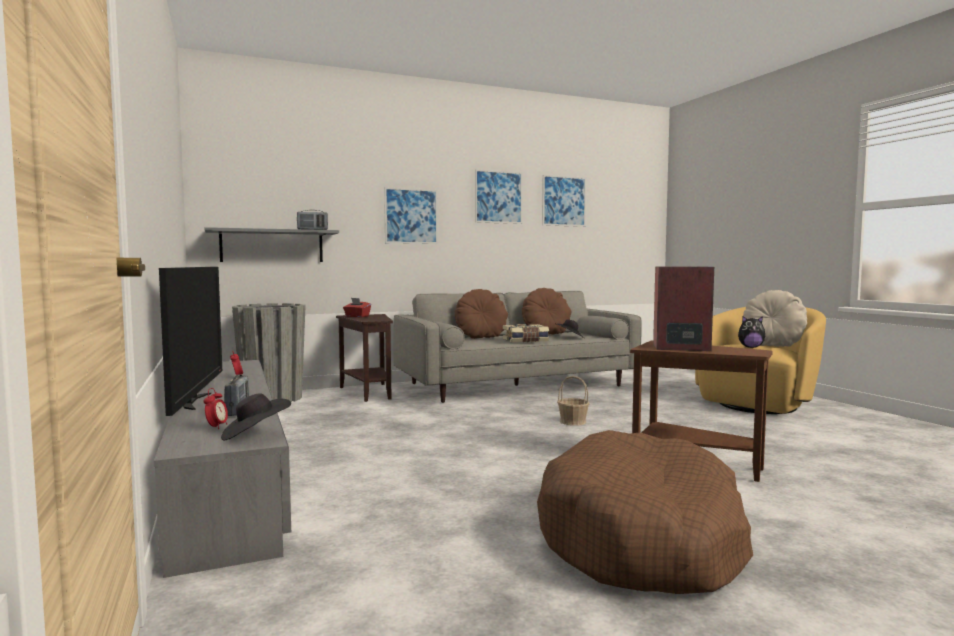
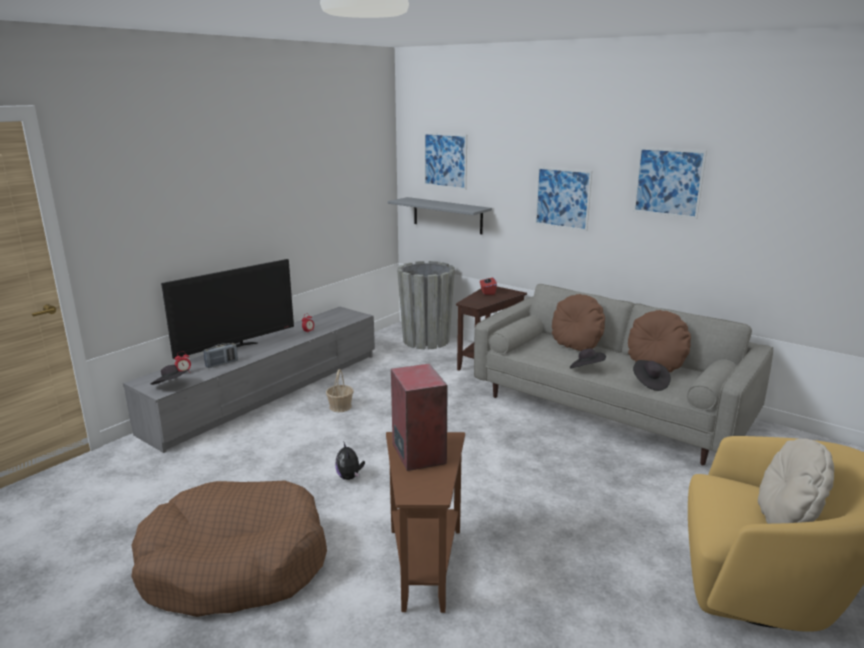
camera: 60 degrees right, 15 degrees up
radio [297,210,328,230] -> none
book [503,324,549,343] -> black hat [570,349,606,369]
picture [542,175,586,227] -> picture moved to [424,132,467,190]
basket [557,376,590,426] -> basket moved to [326,369,354,412]
plush toy [738,316,765,348] -> plush toy moved to [335,441,365,480]

